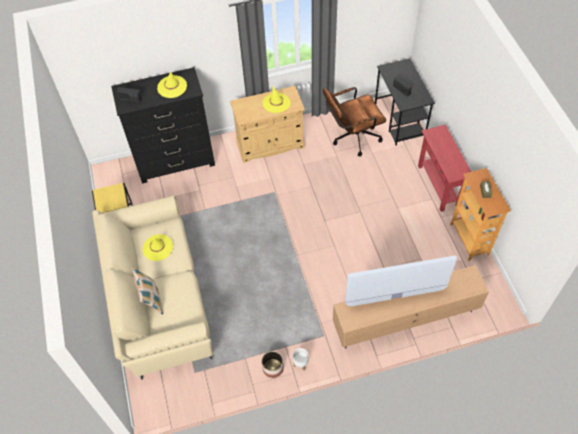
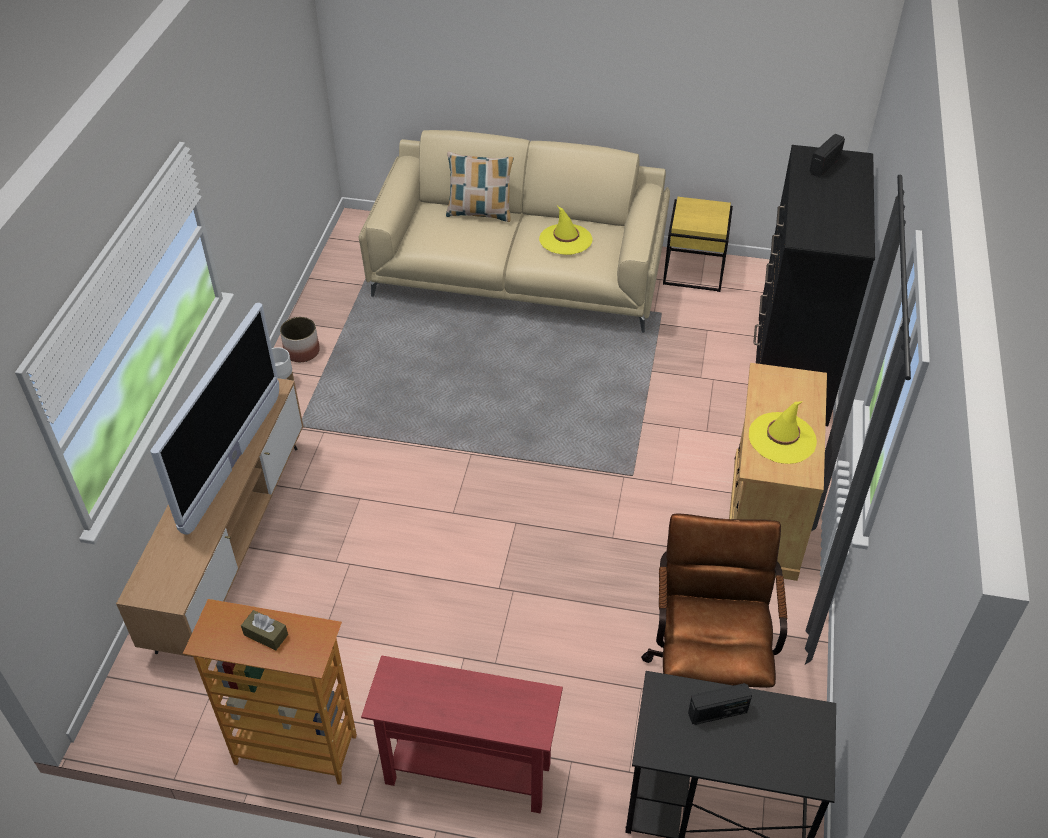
camera: 115 degrees right, 10 degrees down
yellow hat [157,72,187,98] -> none

